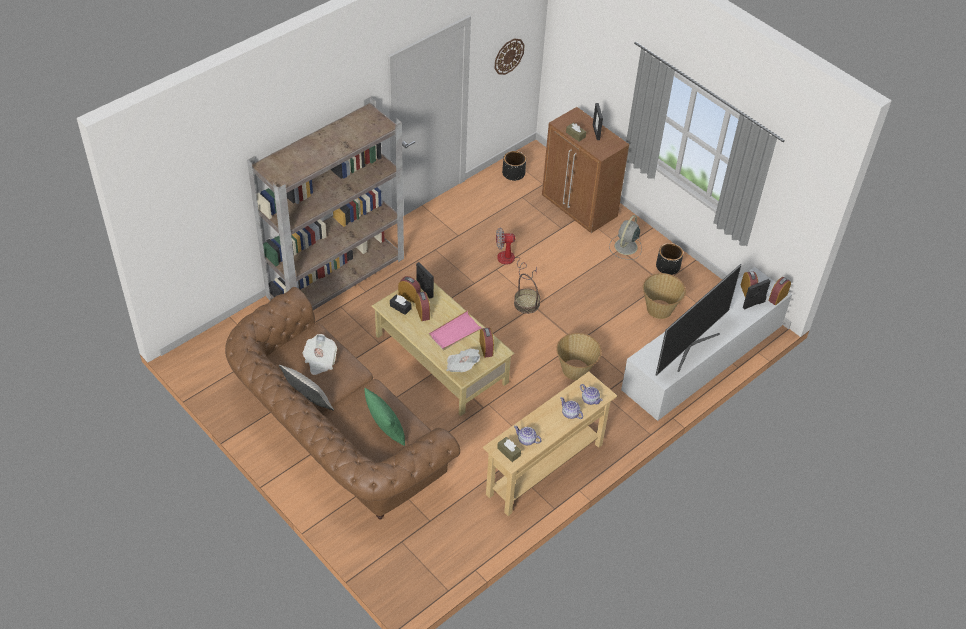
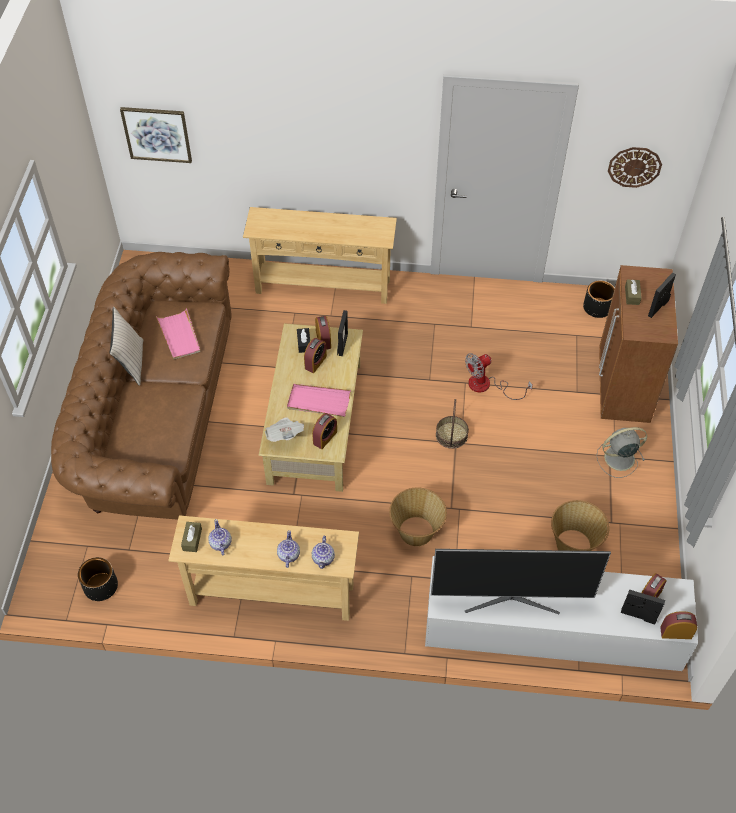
camera: 50 degrees right, 5 degrees up
brown bookcase [247,97,404,310] -> beige console table [243,207,397,304]
newspaper [302,334,337,375] -> pink tray [156,308,201,359]
green pillow [364,388,405,446] -> none
fan [496,228,537,280] -> fan turned 75 degrees counterclockwise [465,353,533,400]
black planter [656,243,683,275] -> black planter moved to [78,557,118,601]
none -> picture [120,107,192,163]

